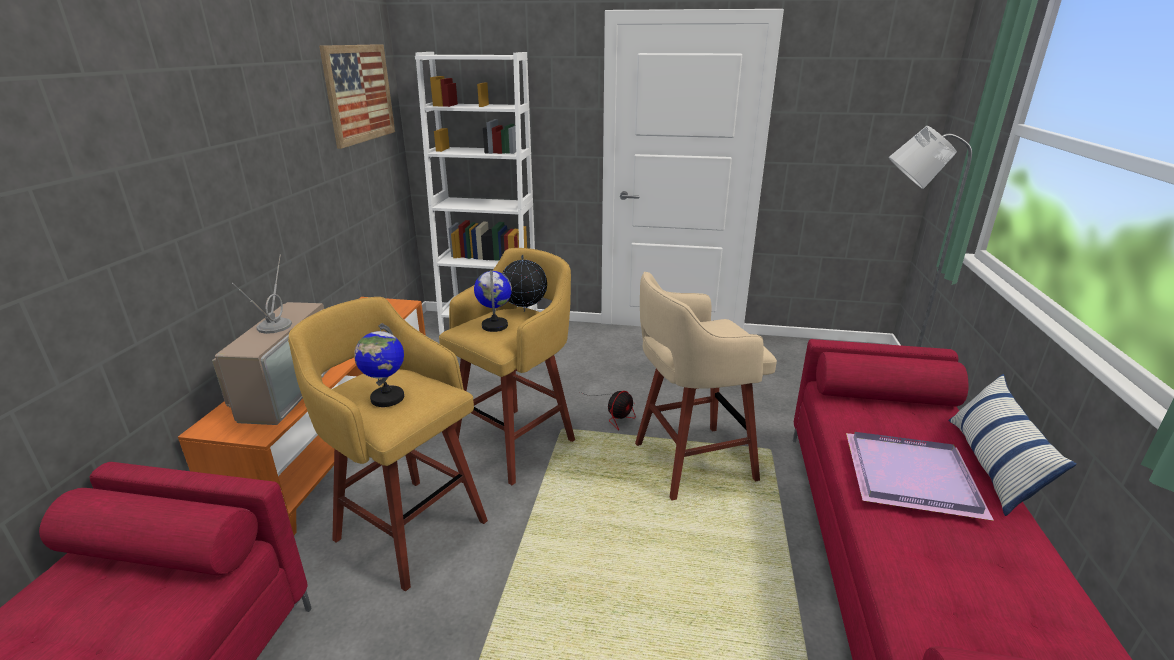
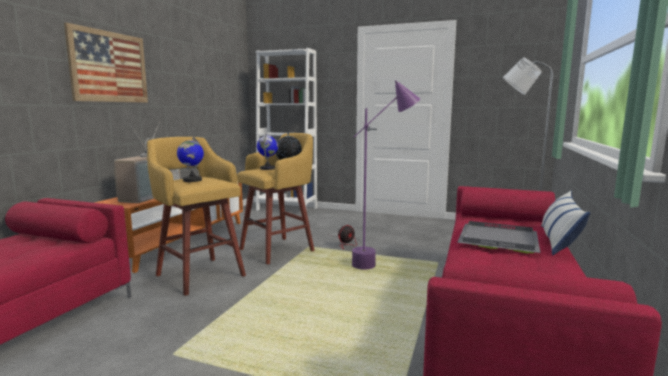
camera: 10 degrees right, 15 degrees down
picture [319,44,395,149] -> picture moved to [64,23,148,103]
beige stool [635,272,777,500] -> purple floor lamp [352,80,420,270]
purple tray [846,432,994,521] -> grey tray [457,221,540,253]

